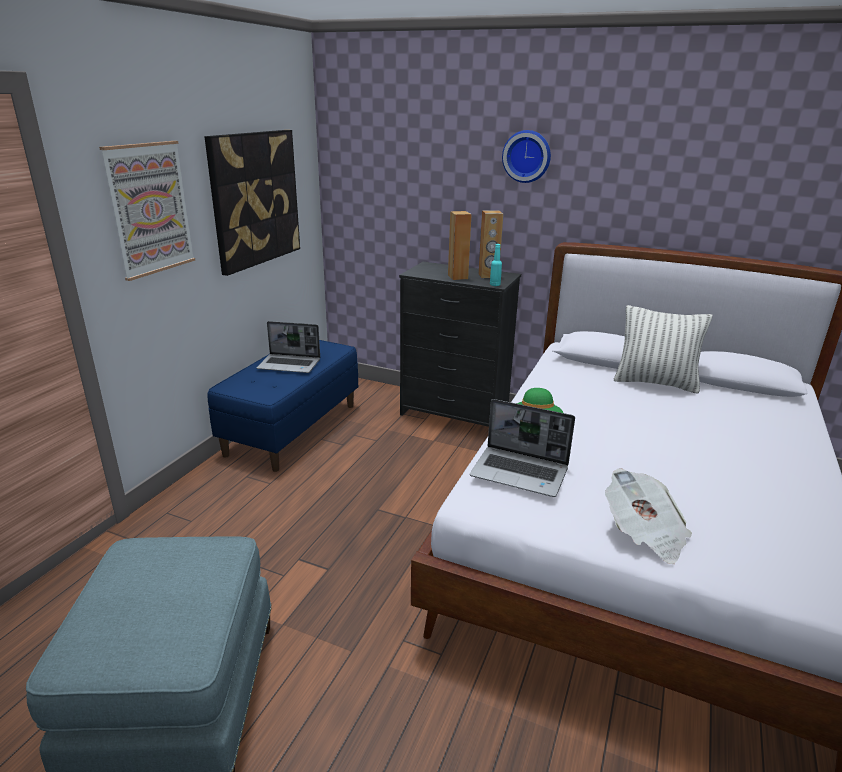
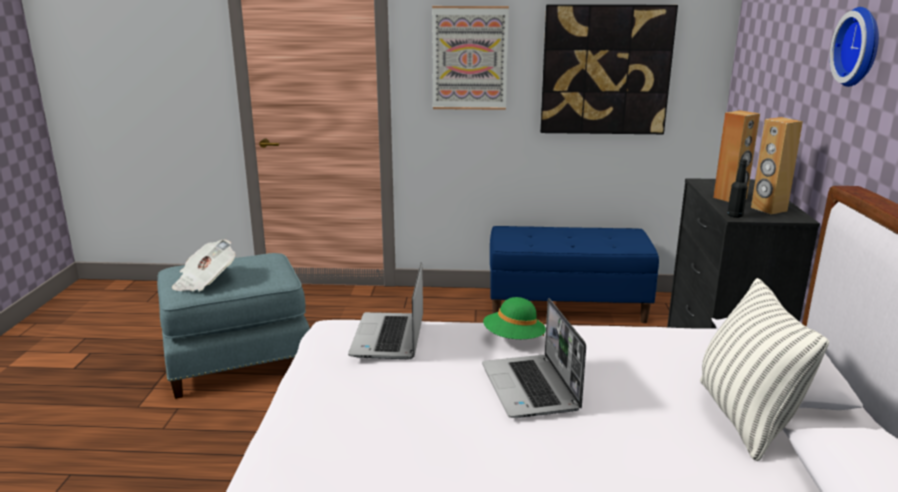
camera: 70 degrees right, 5 degrees down
laptop [257,321,320,373] -> laptop moved to [482,298,586,418]
turquoise bottle [490,244,502,286] -> black bottle [727,159,748,218]
newspaper [605,468,692,564] -> newspaper moved to [172,239,235,291]

